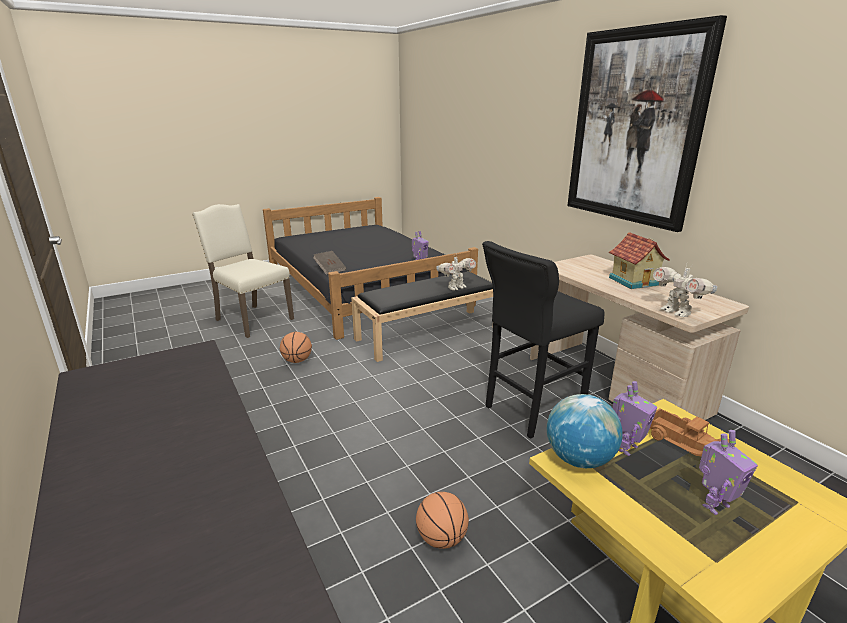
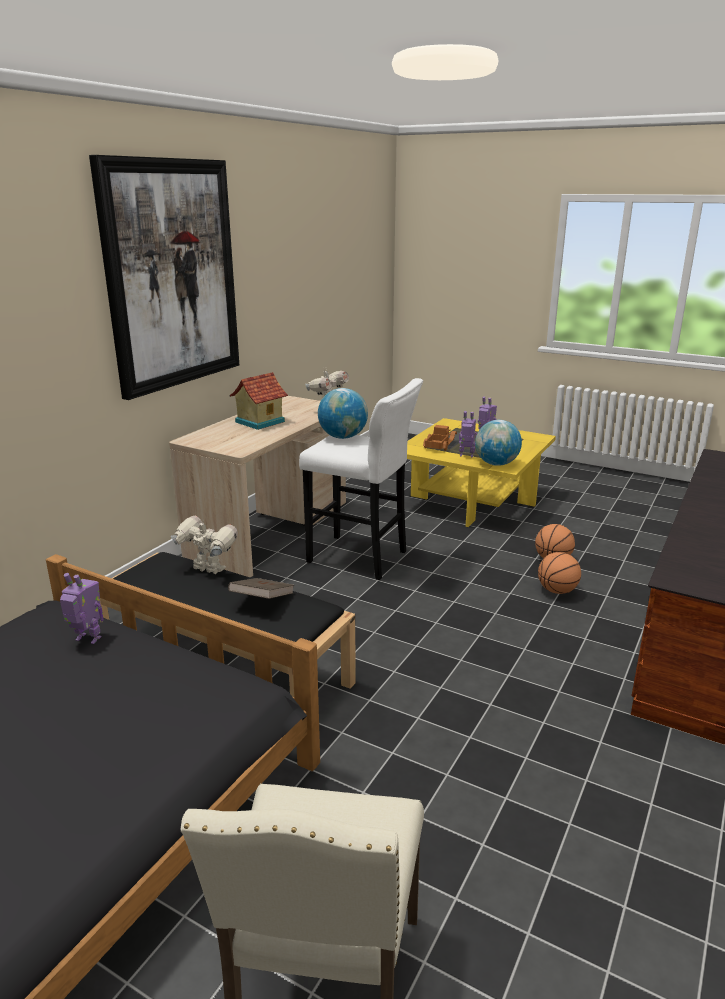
camera: 120 degrees left, 0 degrees up
basketball [280,332,312,363] -> basketball moved to [538,552,581,594]
brown book [314,251,346,275] -> brown book moved to [228,578,294,599]
black stool [482,241,604,439] -> white stool [299,378,423,580]
none -> globe [318,388,368,439]

